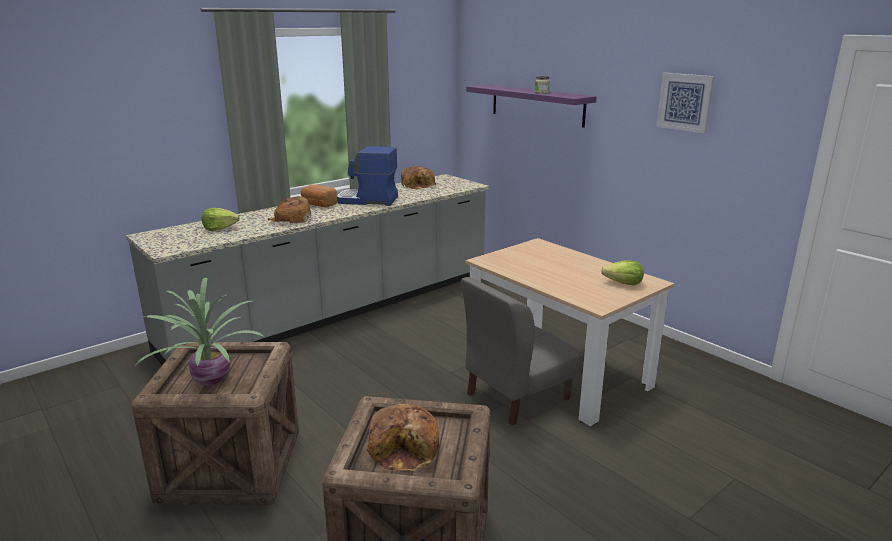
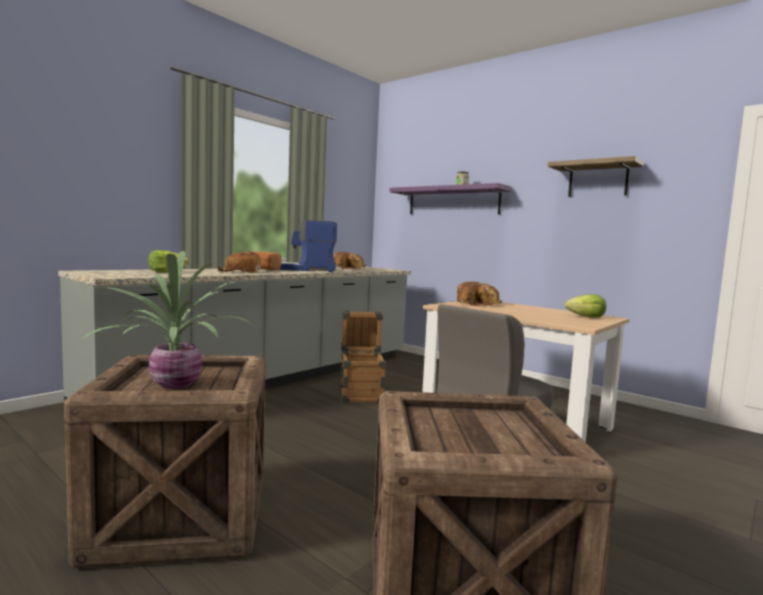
camera: 10 degrees left, 15 degrees down
bread [367,404,439,471] -> bread moved to [457,282,502,306]
picture [656,73,715,133] -> shelf [548,156,644,196]
none -> crate [340,311,386,403]

